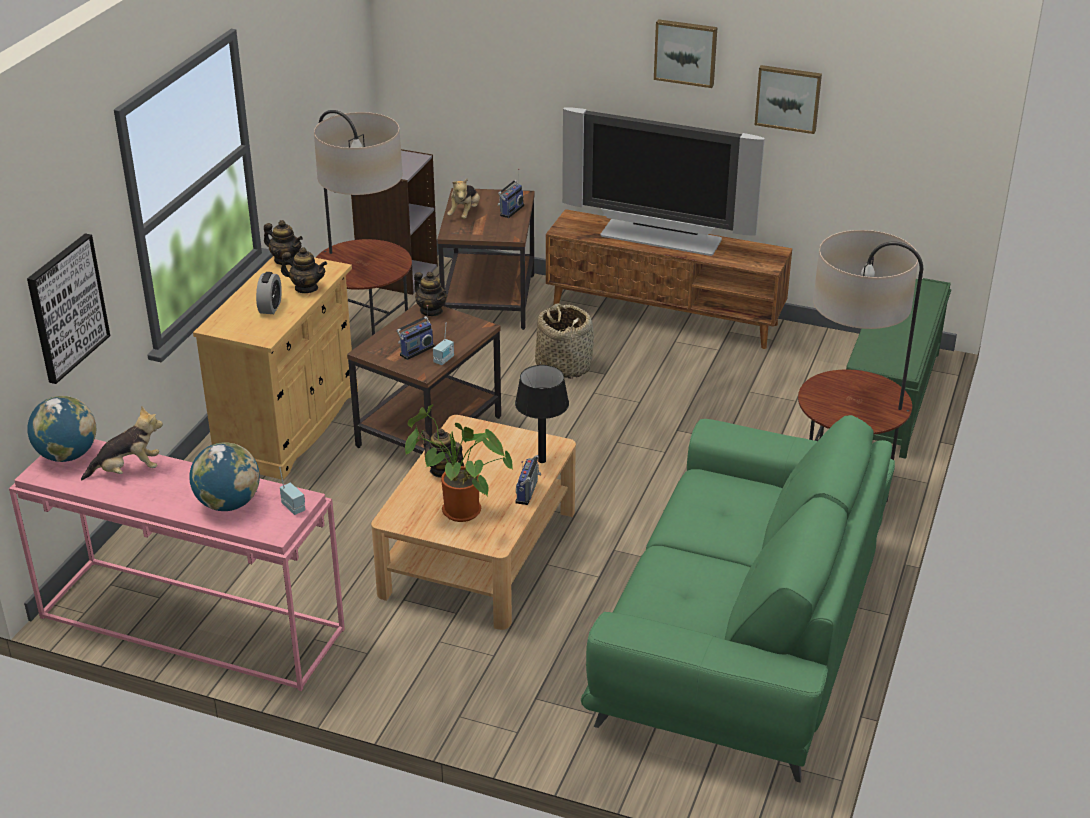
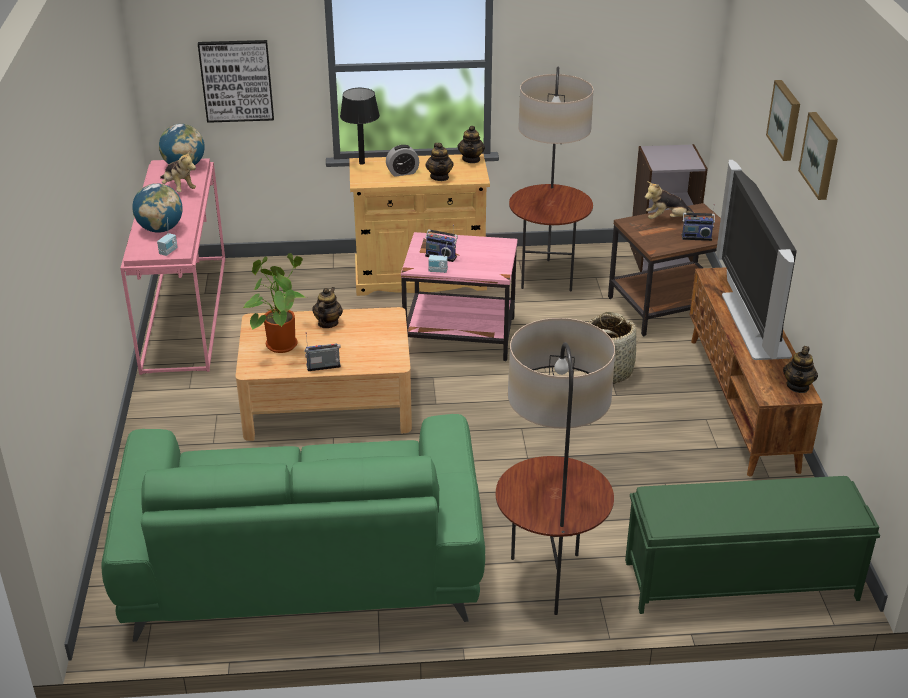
camera: 65 degrees right, 0 degrees up
brown side table [347,303,501,454] -> pink side table [401,232,518,361]
teapot [414,272,447,316] -> teapot moved to [783,346,818,393]
black table lamp [515,365,569,463] -> black table lamp moved to [340,88,380,165]
picture [755,65,822,134] -> picture moved to [766,80,800,161]

